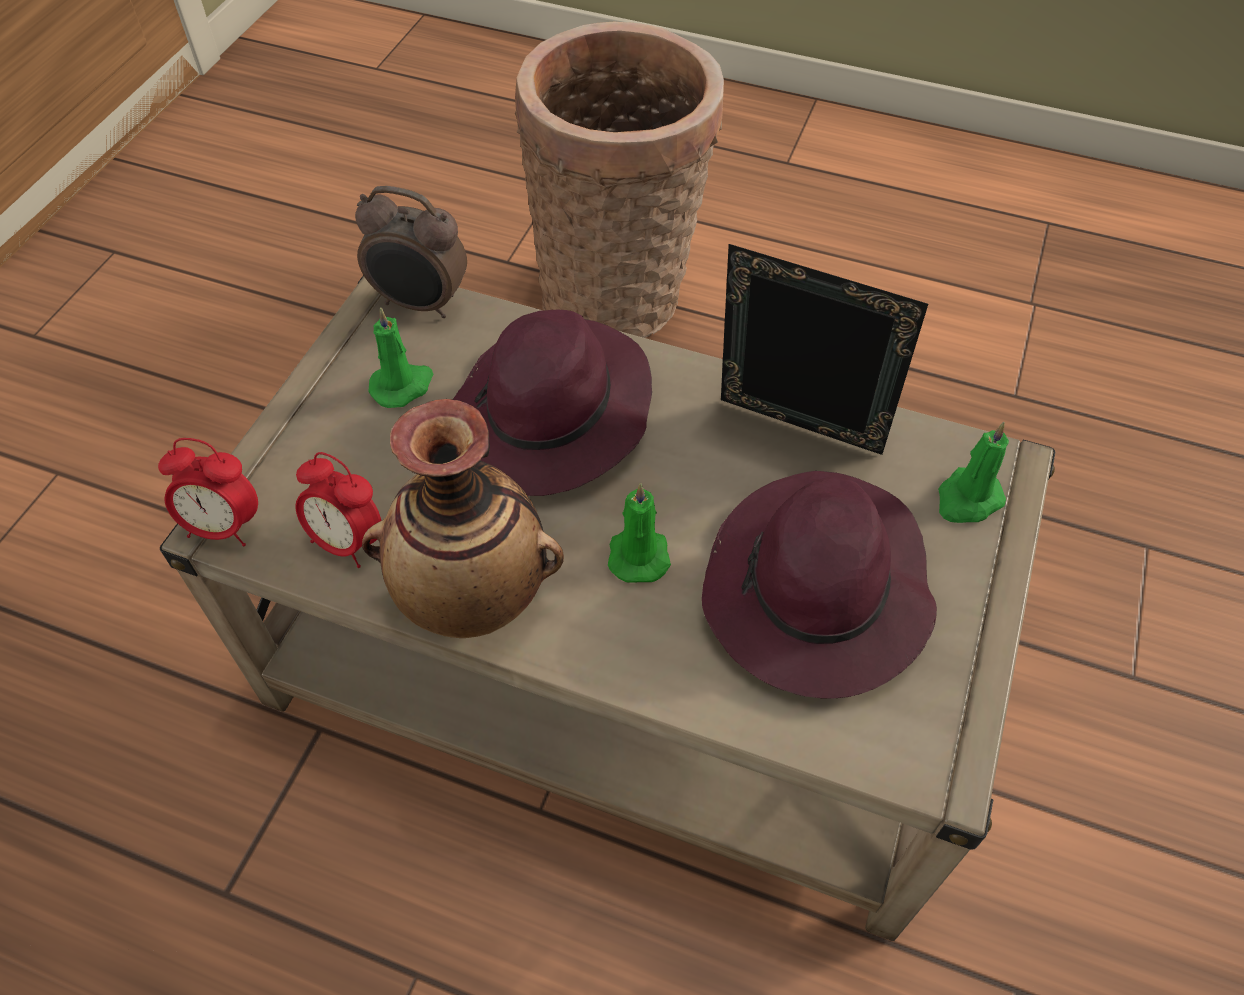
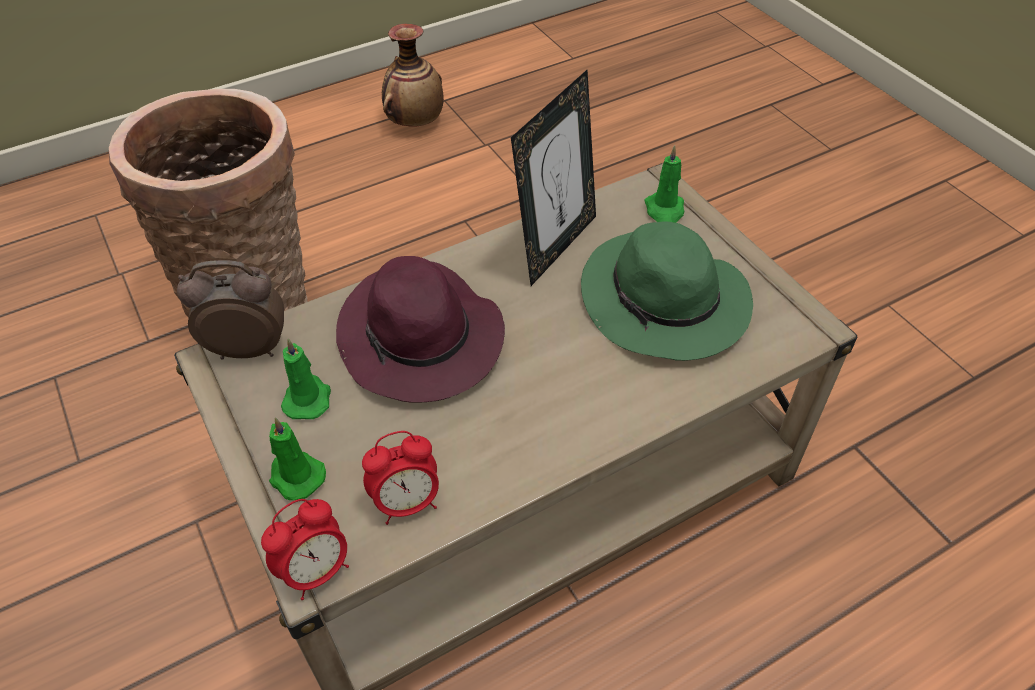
camera: 50 degrees left, 5 degrees down
alarm clock [355,186,467,318] -> alarm clock turned 150 degrees counterclockwise [177,260,284,359]
vase [362,399,564,638] -> vase moved to [382,24,444,127]
green candle [608,482,671,582] -> green candle moved to [269,417,326,500]
purple hat [702,471,937,699] -> green hat [581,221,753,361]
picture frame [721,244,928,455] -> picture frame turned 150 degrees clockwise [511,70,596,286]

